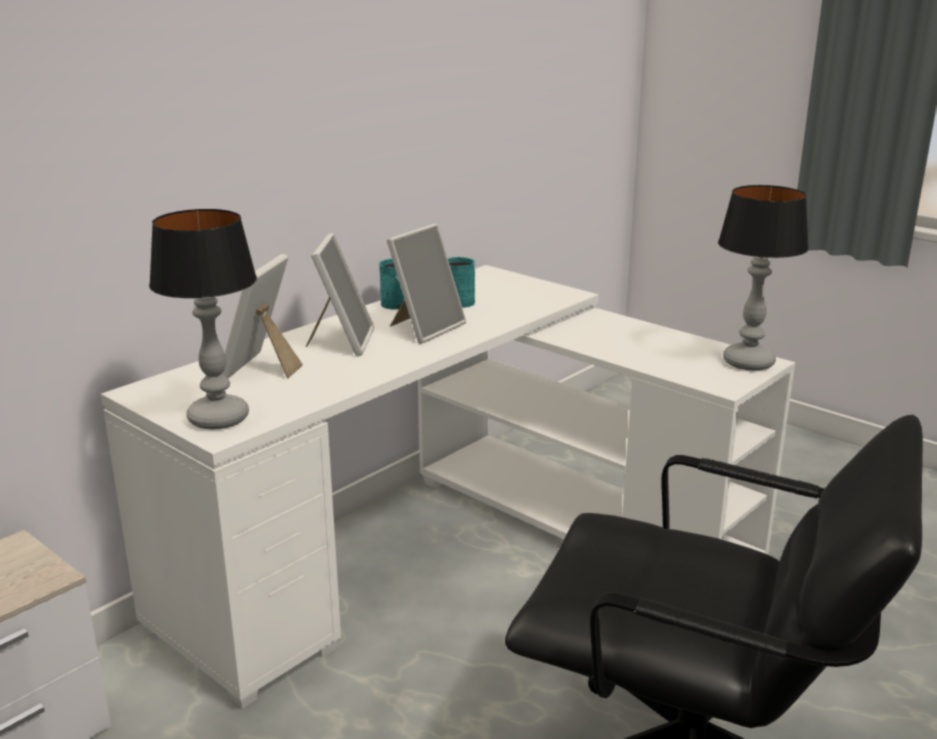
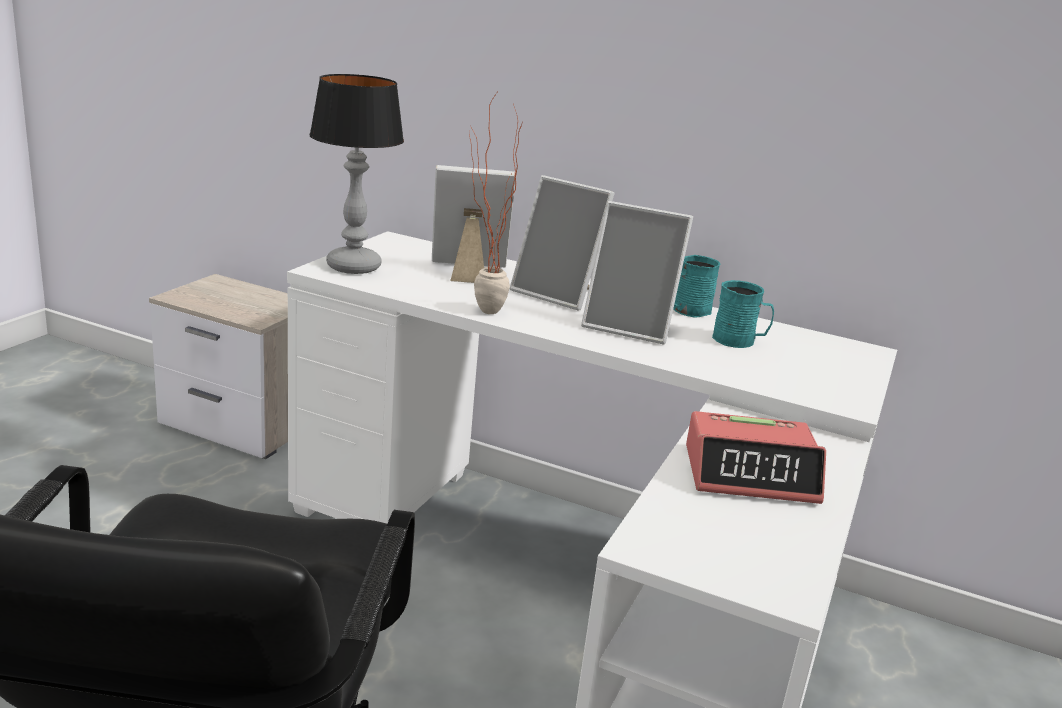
camera: 70 degrees right, 0 degrees up
picture frame [305,233,374,356] -> picture frame turned 45 degrees clockwise [510,175,615,311]
table lamp [718,185,809,371] -> none
none -> potted plant [469,90,523,314]
none -> alarm clock [686,411,826,504]

